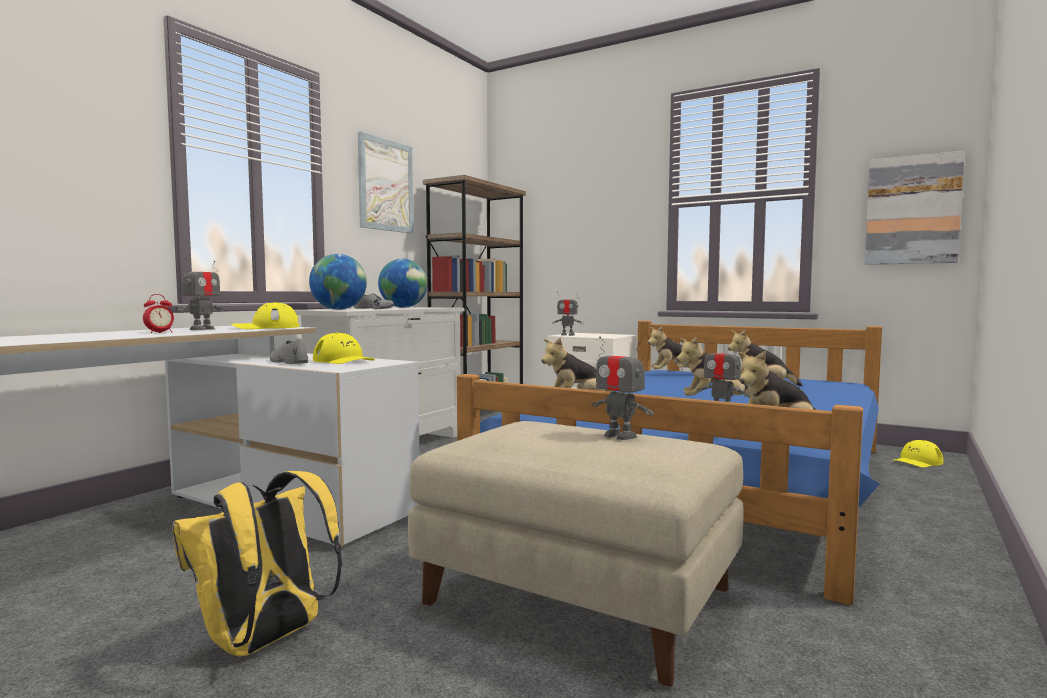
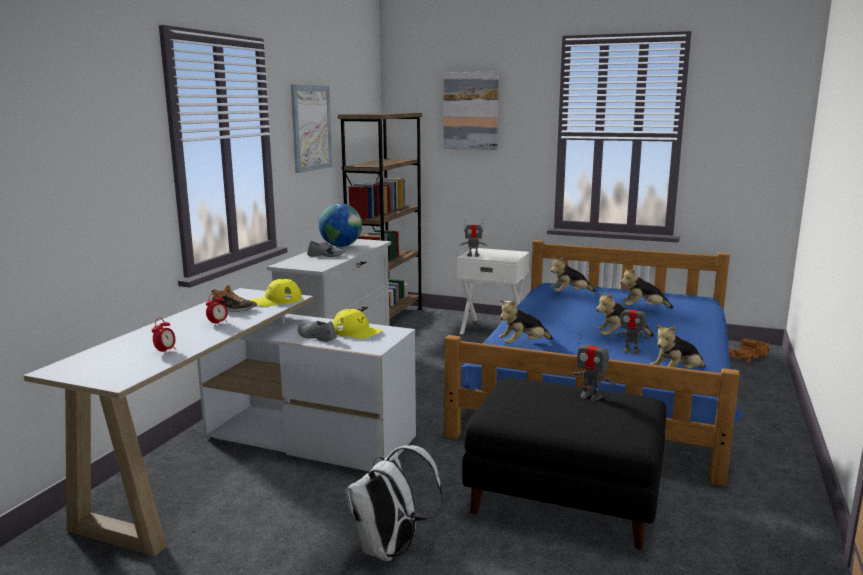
camera: 10 degrees left, 10 degrees up
yellow backpack [172,471,342,657] -> white backpack [346,445,443,561]
toy robot [178,257,223,330] -> shoe [211,285,257,312]
globe [309,254,367,310] -> none
beige ottoman [408,421,744,687] -> black ottoman [462,378,666,550]
picture [865,151,965,265] -> picture moved to [443,71,499,150]
yellow cap [894,440,943,468] -> toy truck [729,338,769,363]
none -> alarm clock [152,318,176,352]

